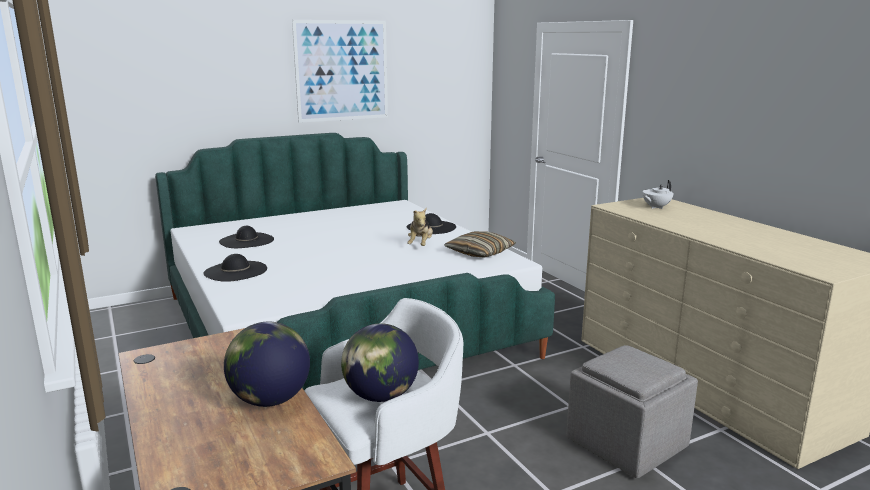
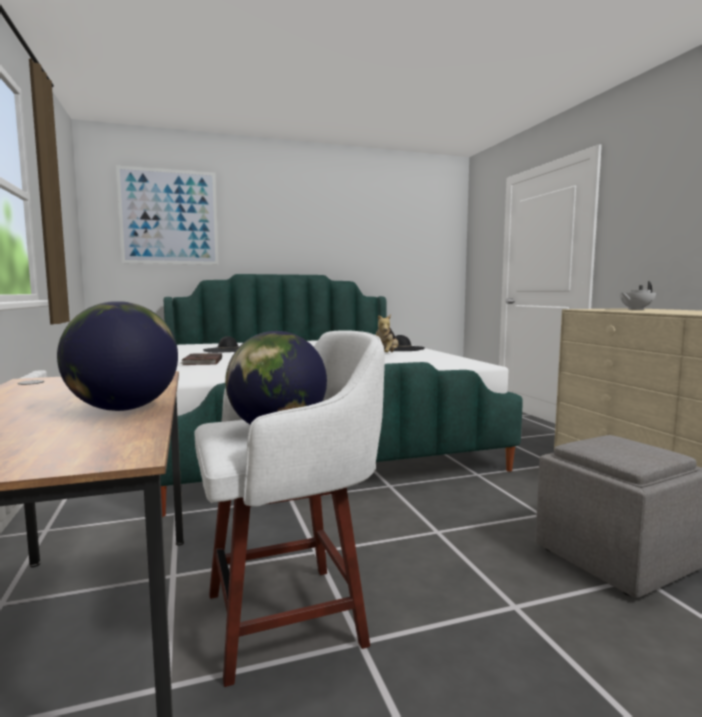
camera: 10 degrees right, 10 degrees down
black hat [203,254,267,282] -> brown book [179,353,222,365]
picture [292,20,388,123] -> picture moved to [116,165,219,265]
pillow [444,231,516,258] -> none

